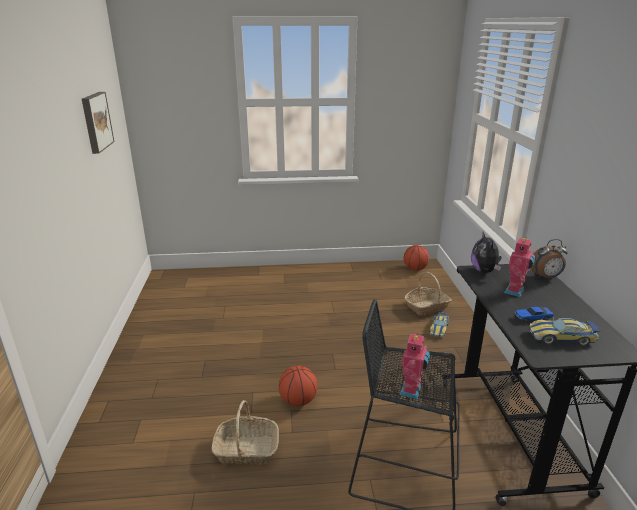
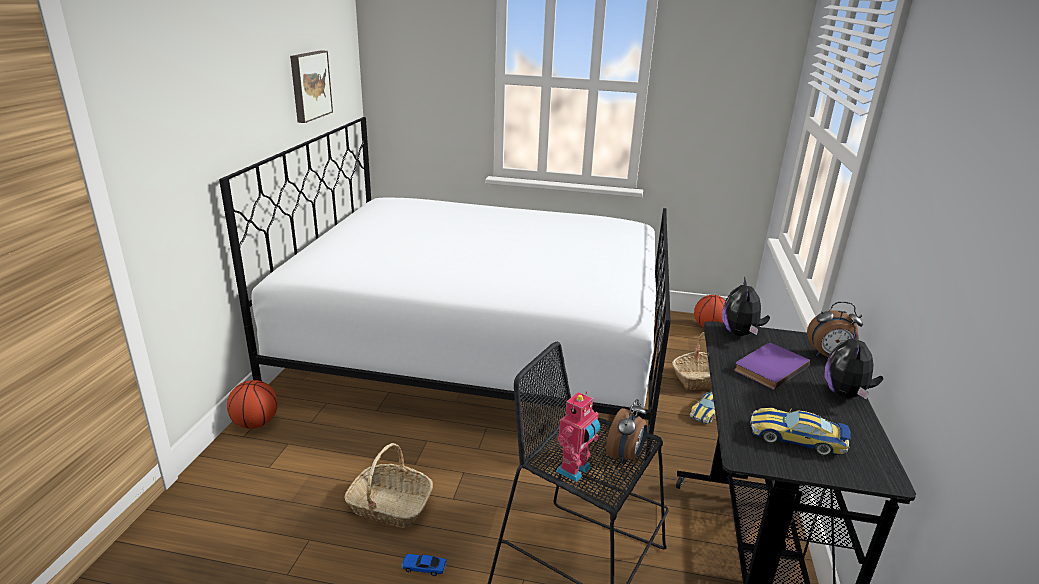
camera: 15 degrees right, 0 degrees up
basketball [279,366,317,406] -> basketball moved to [227,380,278,429]
toy robot [504,237,536,297] -> purple book [734,343,810,390]
toy car [515,307,554,322] -> toy car moved to [402,554,447,576]
none -> white bed [219,117,671,461]
none -> alarm clock [606,399,647,464]
none -> plush toy [824,328,883,400]

